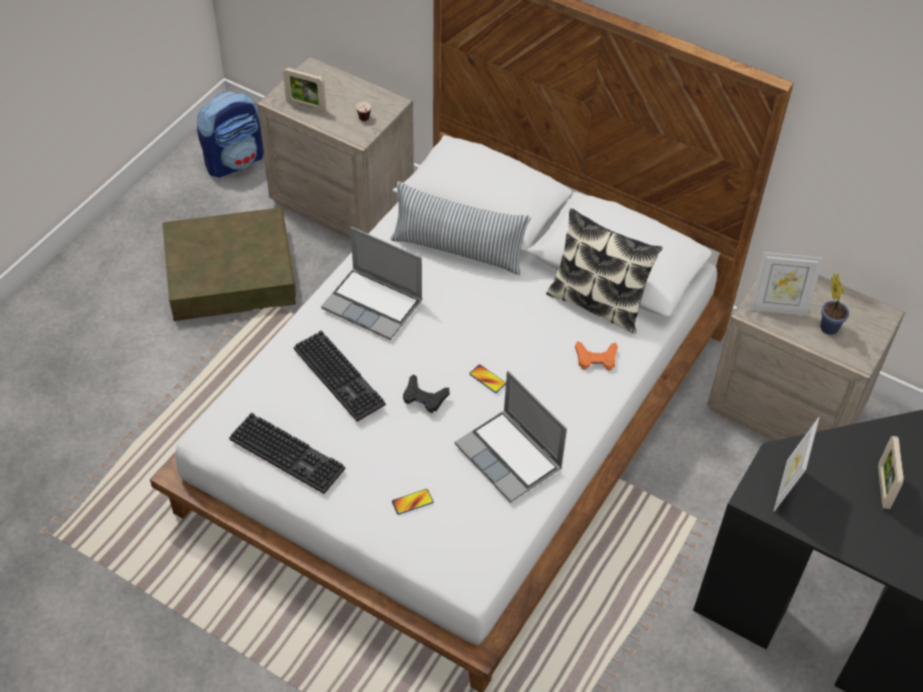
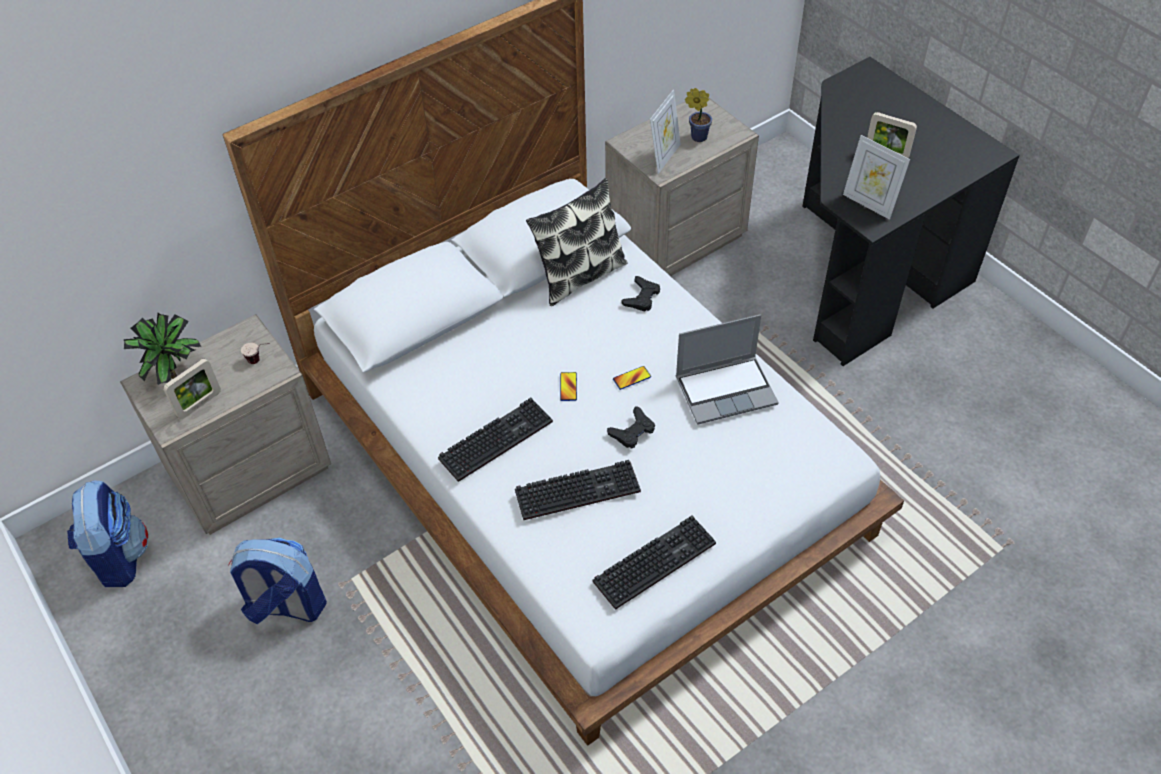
camera: 65 degrees left, 0 degrees up
brown storage box [162,207,296,321] -> backpack [228,538,327,624]
laptop [321,227,423,340] -> keyboard [438,398,553,482]
pillow [391,181,531,275] -> none
phone [392,489,433,515] -> phone moved to [560,372,577,401]
orange game controller [575,341,618,371] -> black game controller [622,276,660,311]
none -> potted plant [124,313,201,385]

